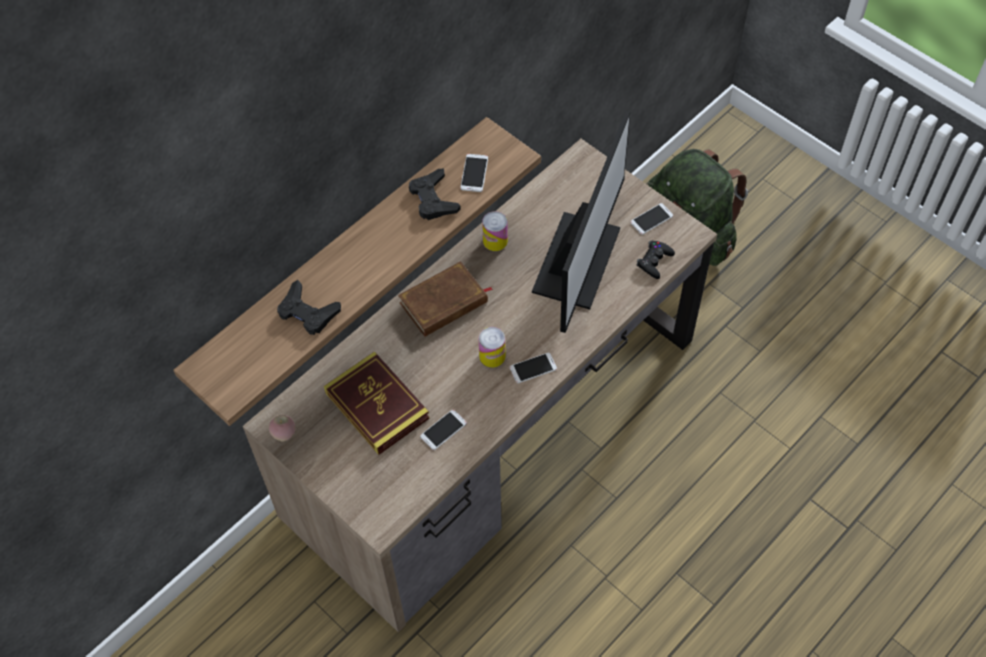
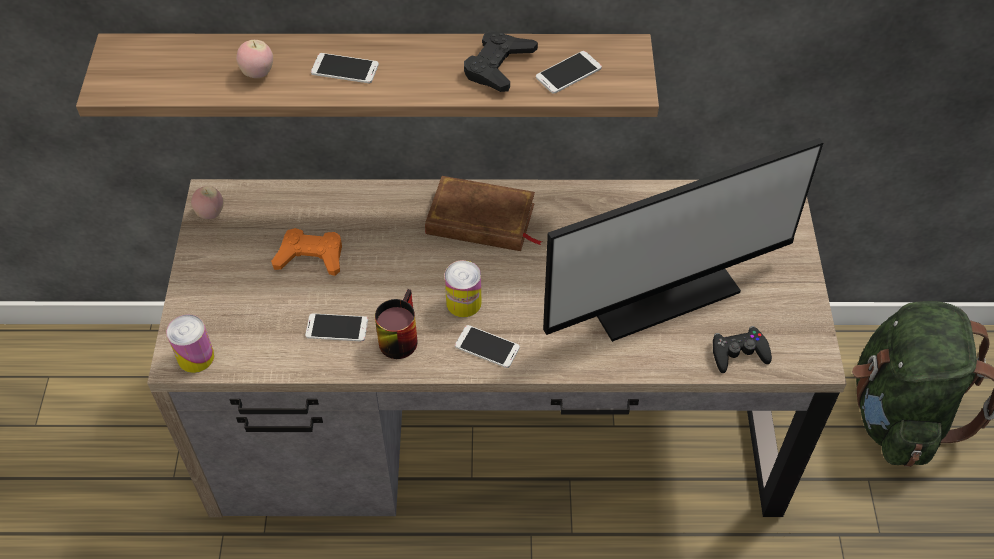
camera: 45 degrees right, 5 degrees down
black game controller [277,280,341,335] -> apple [236,40,273,78]
book [324,351,429,455] -> orange game controller [271,228,342,276]
can [482,211,508,251] -> can moved to [166,315,214,373]
phone [630,203,673,235] -> phone moved to [311,53,379,83]
none -> mug [375,289,417,359]

